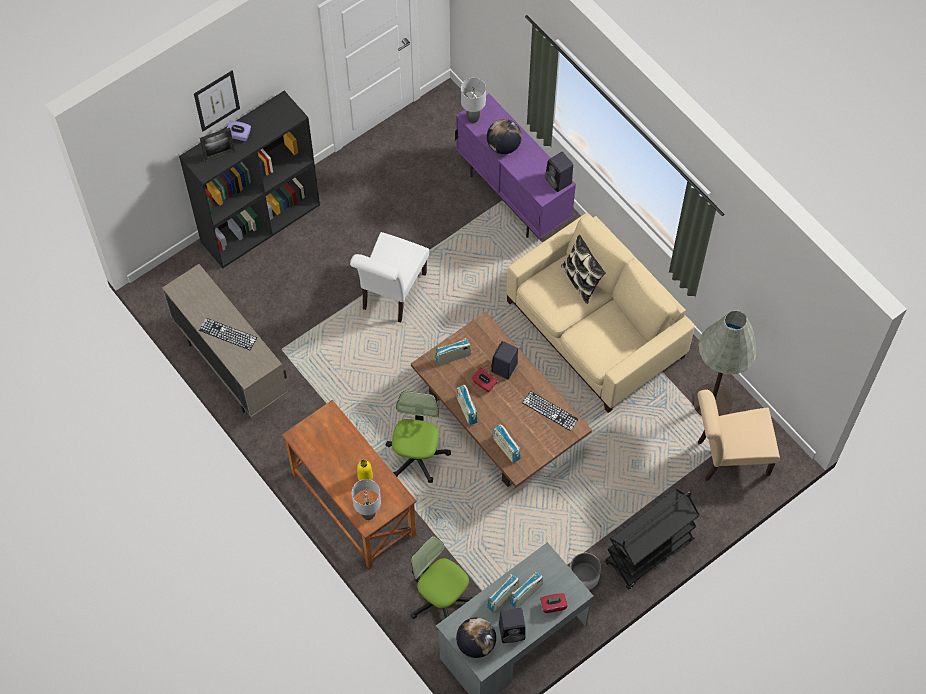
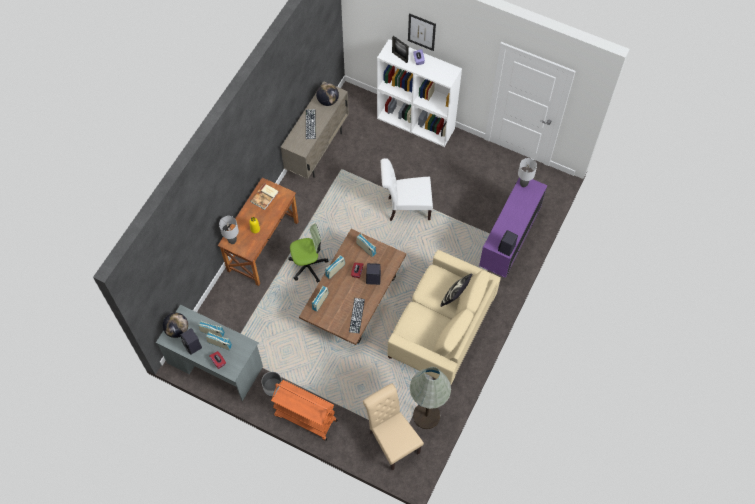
camera: 65 degrees right, 0 degrees up
black bookcase [179,91,320,268] -> white bookcase [377,39,462,147]
office chair [411,536,473,619] -> none
globe [487,119,522,154] -> globe moved to [316,83,339,106]
black cart [605,489,700,590] -> orange cart [271,380,337,441]
none -> book [250,183,278,210]

